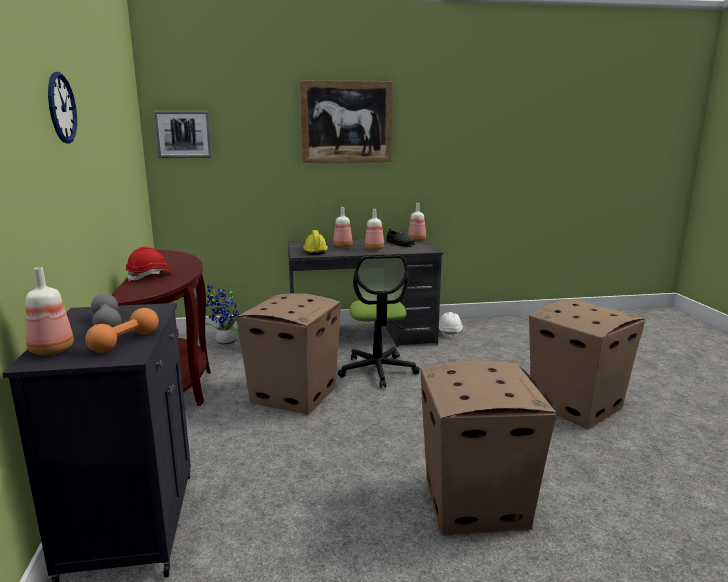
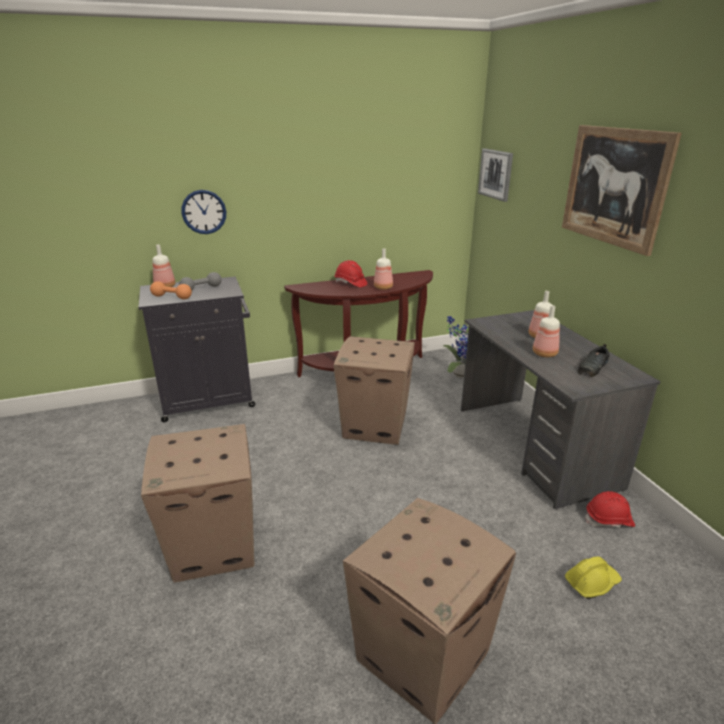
camera: 80 degrees right, 10 degrees up
wall clock [48,72,77,143] -> wall clock moved to [181,190,226,234]
yellow hard hat [303,230,328,254] -> yellow hard hat moved to [565,557,622,599]
office chair [338,256,420,388] -> none
bottle [408,203,426,241] -> bottle moved to [374,248,393,290]
white hard hat [439,312,463,339] -> red hard hat [585,491,635,528]

